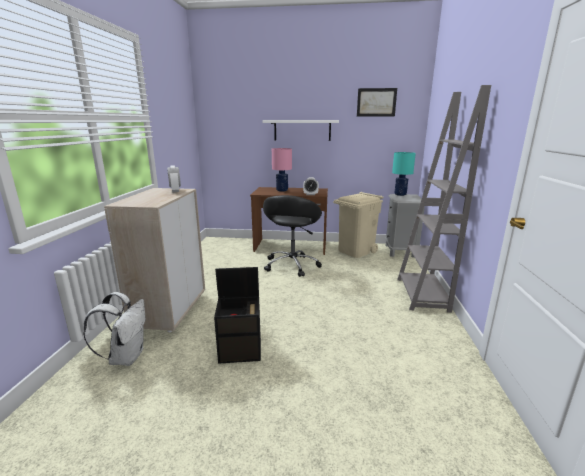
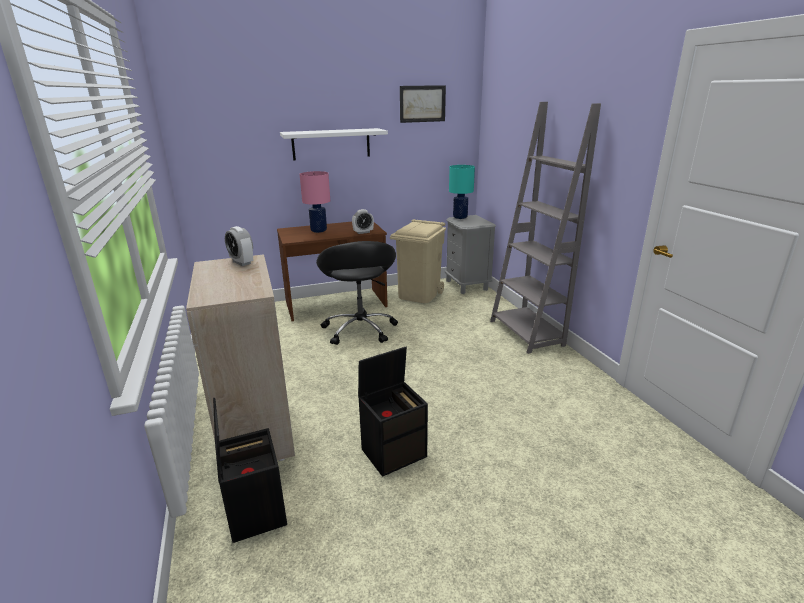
camera: 25 degrees left, 5 degrees up
white backpack [83,292,146,366] -> black storage box [213,398,287,543]

